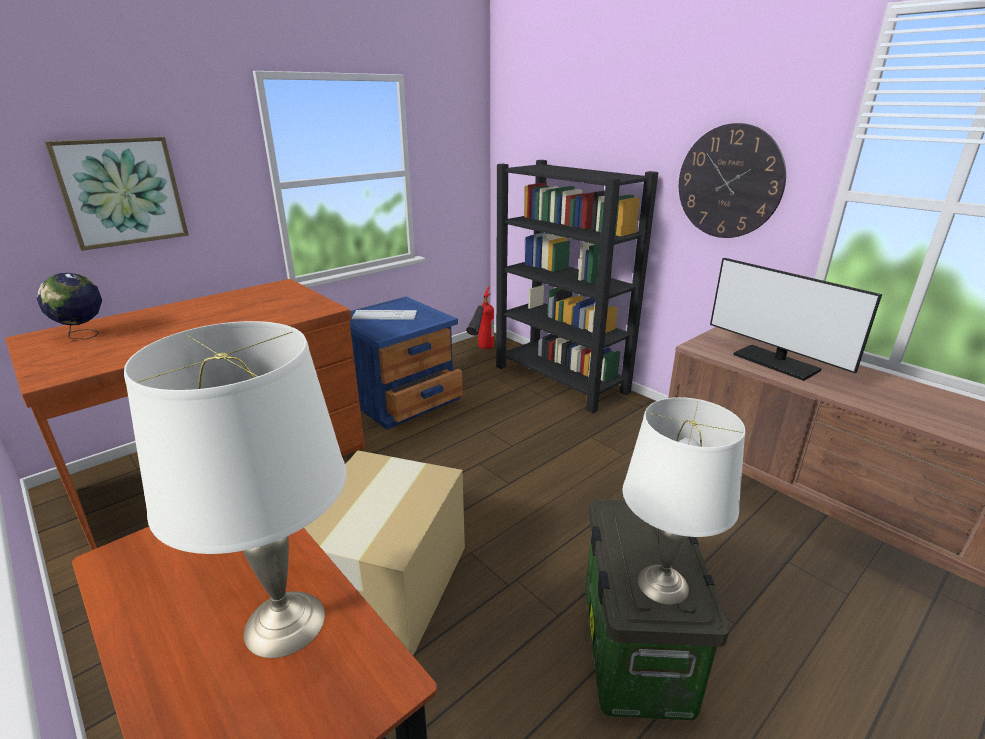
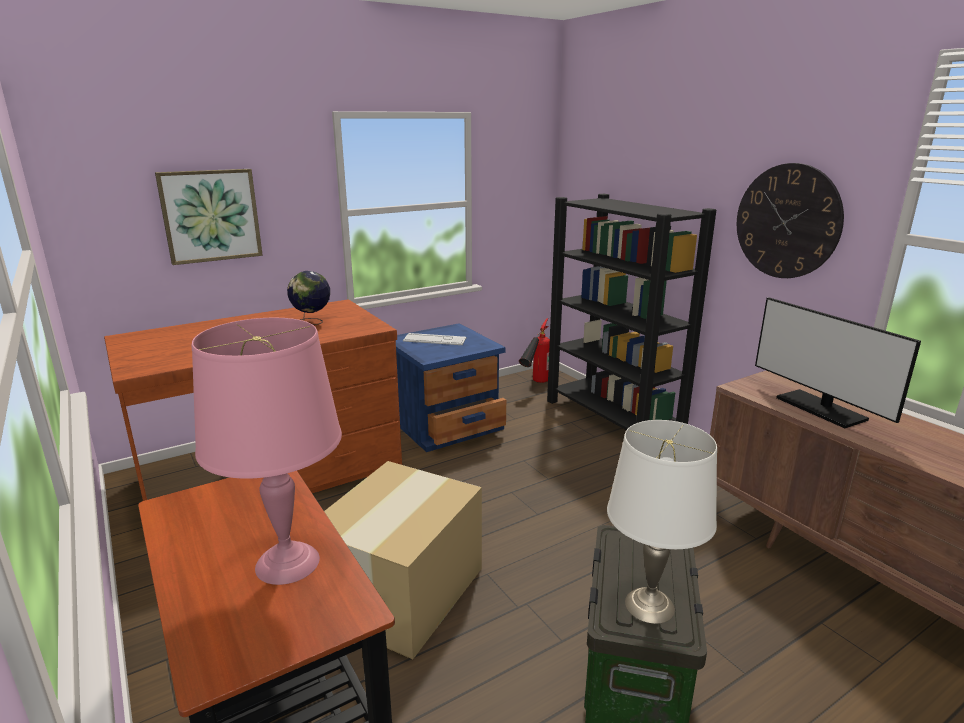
camera: 10 degrees right, 5 degrees down
globe [37,273,102,340] -> globe moved to [287,271,330,325]
white table lamp [124,321,347,658] -> pink table lamp [192,318,342,585]

